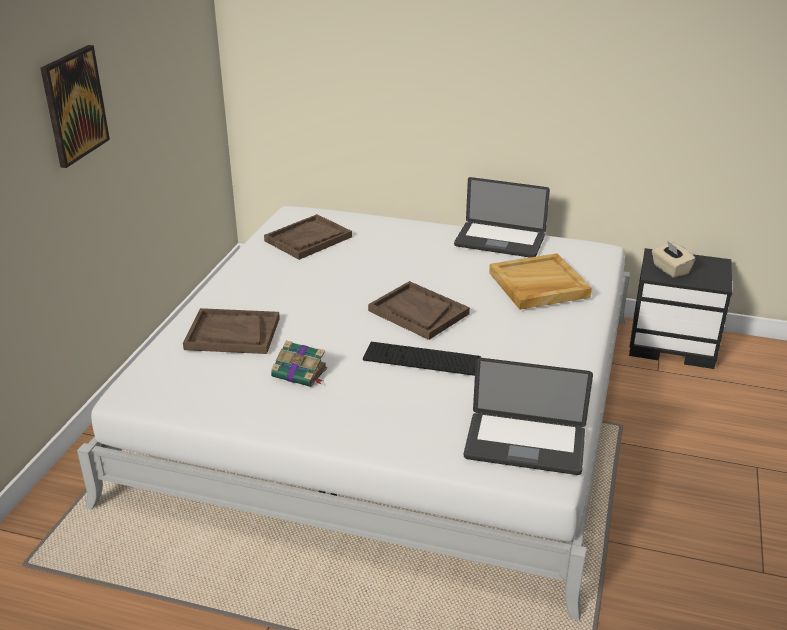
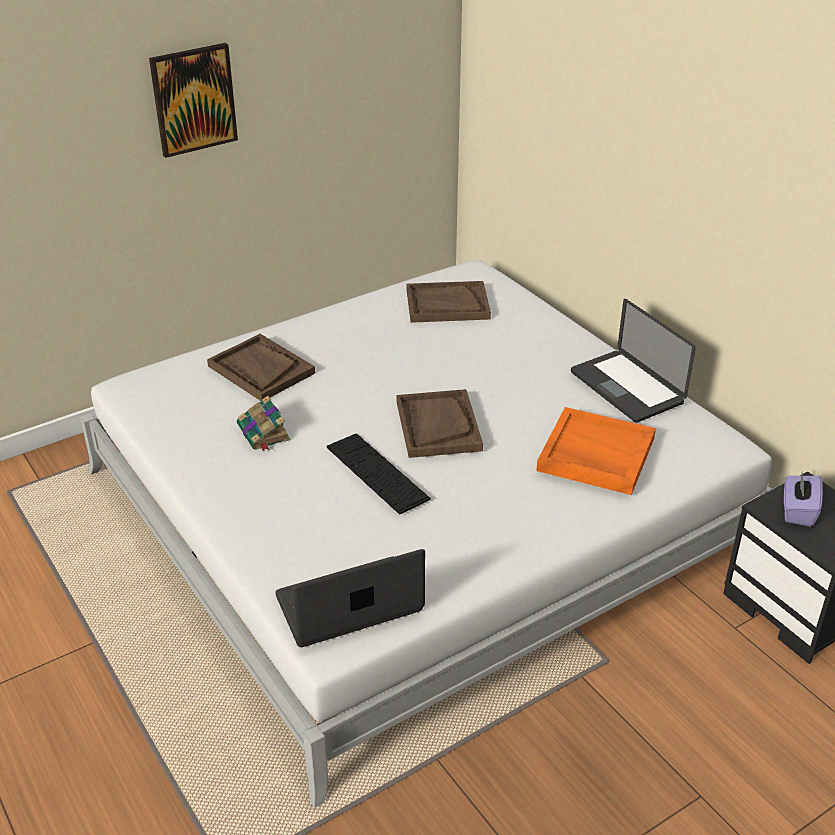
camera: 40 degrees right, 5 degrees up
laptop [464,358,593,475] -> laptop turned 105 degrees clockwise [275,549,425,647]
beige tray [489,253,592,310] -> orange tray [536,407,656,495]
beige tissue box [652,240,696,278] -> purple tissue box [784,473,823,527]

